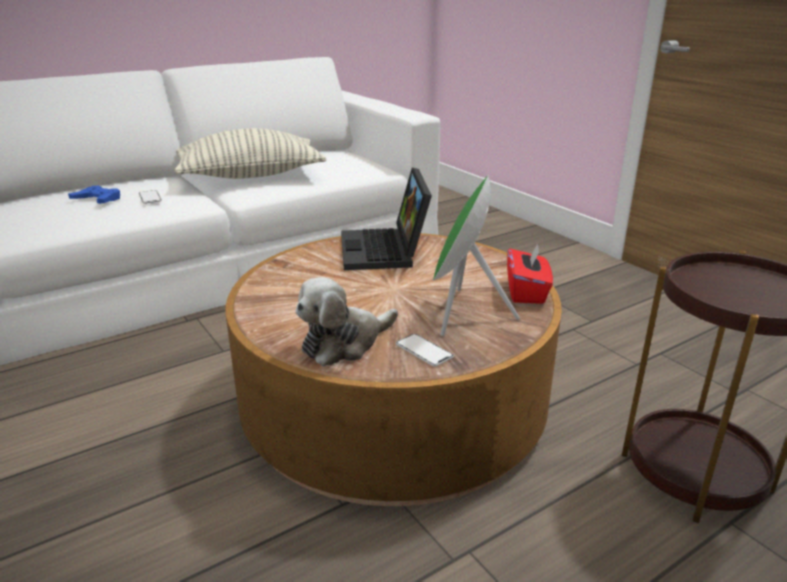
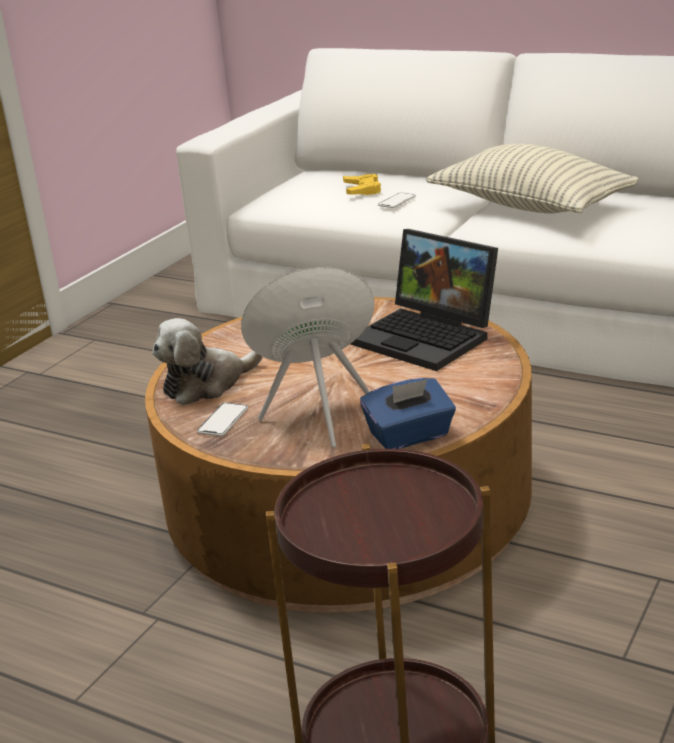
camera: 65 degrees right, 0 degrees up
blue game controller [68,186,120,204] -> yellow game controller [343,174,381,195]
plush toy [295,277,398,366] -> plush toy turned 60 degrees counterclockwise [152,318,262,405]
laptop [341,168,432,270] -> laptop turned 105 degrees counterclockwise [350,229,498,371]
red tissue box [507,243,553,304] -> blue tissue box [360,378,456,449]

